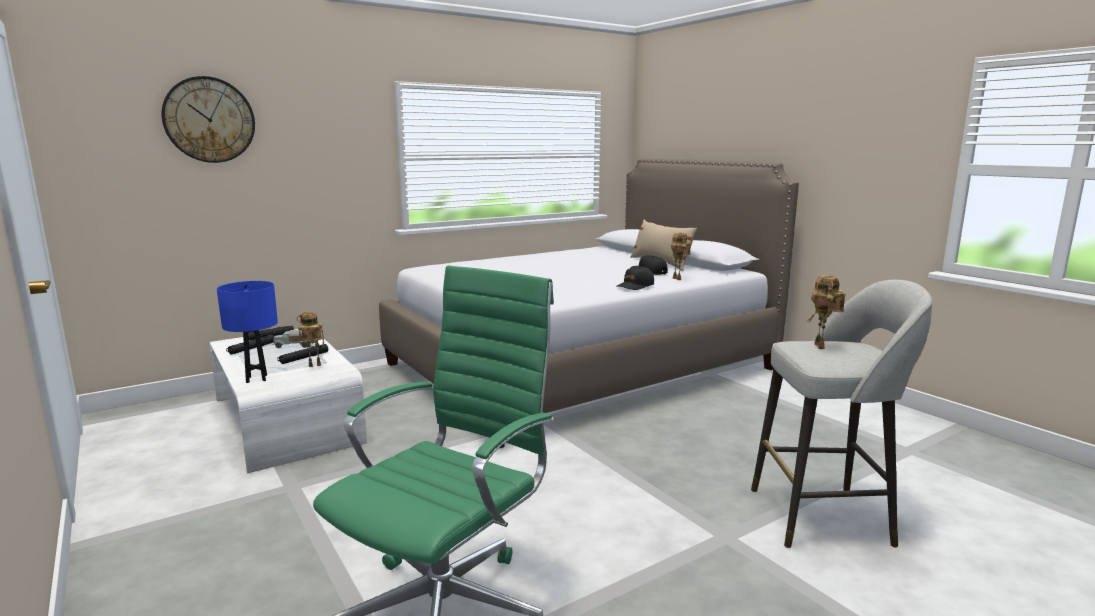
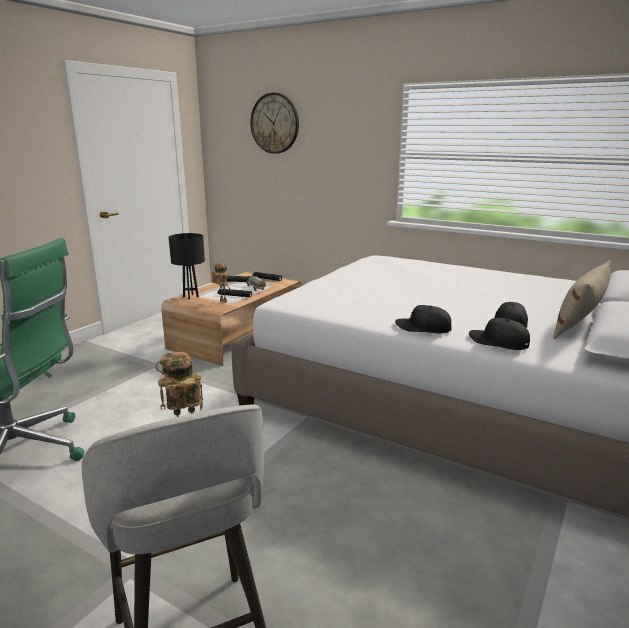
camera: 65 degrees right, 5 degrees up
white coffee table [209,329,367,473] -> brown coffee table [161,272,303,366]
blue table lamp [217,281,278,383] -> black table lamp [169,233,205,299]
toy robot [667,233,691,280] -> black cap [469,317,530,350]

